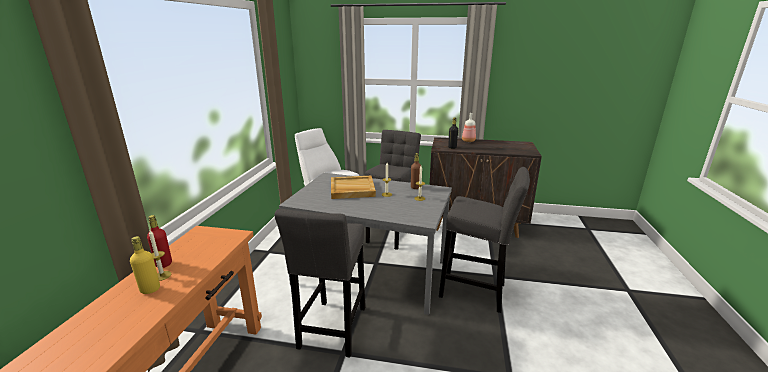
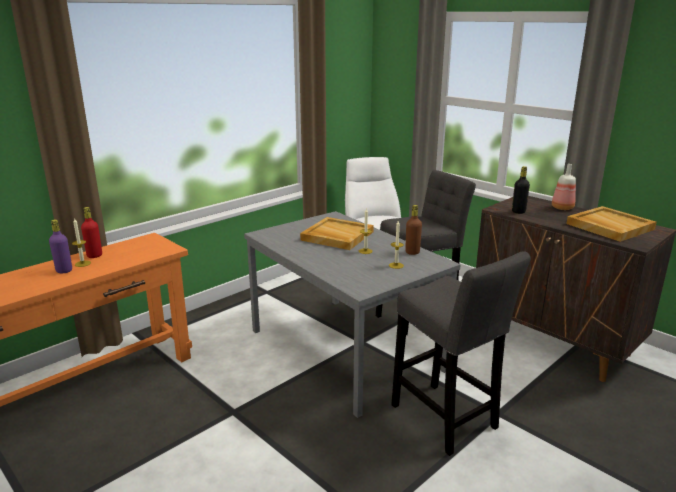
camera: 35 degrees right, 0 degrees up
yellow bottle [130,236,160,294] -> purple bottle [49,219,72,273]
grey stool [275,209,365,357] -> none
none -> beige tray [566,206,657,242]

